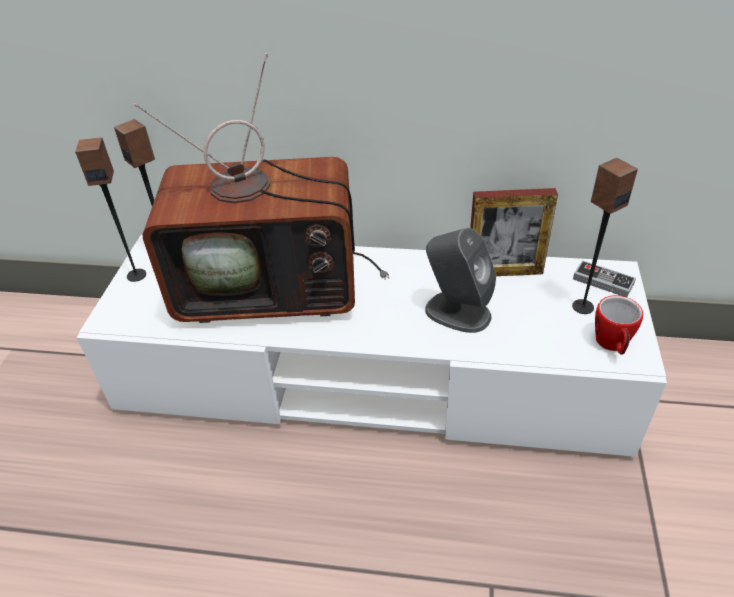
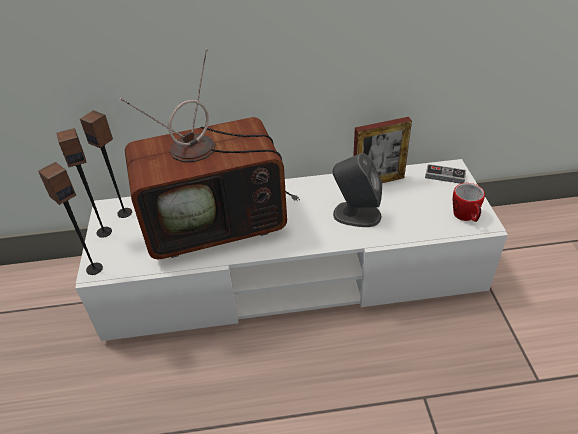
camera: 15 degrees left, 0 degrees up
speaker [572,158,638,314] -> speaker moved to [38,162,103,275]

